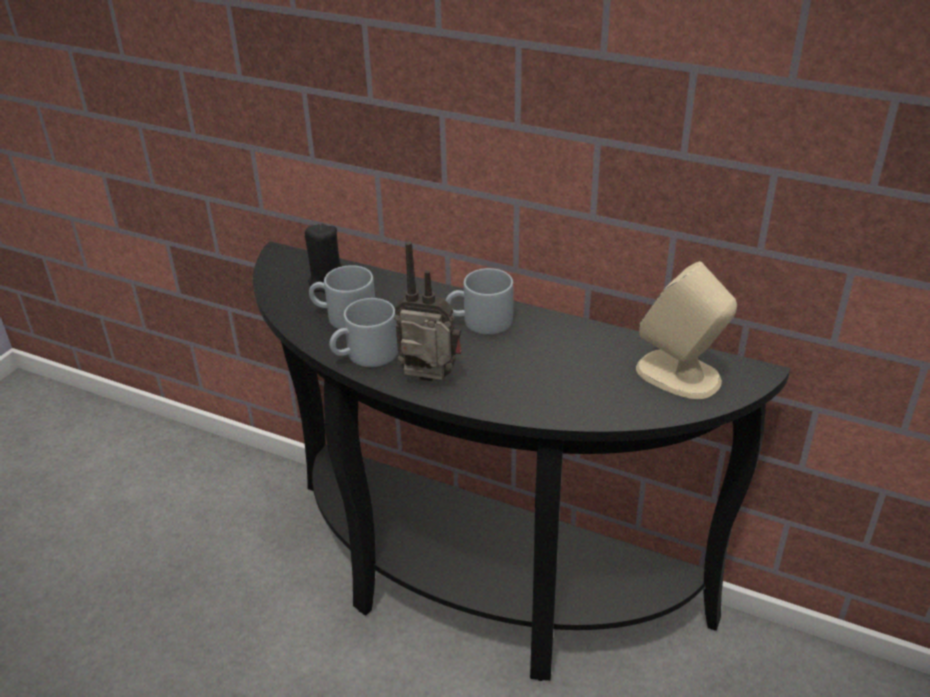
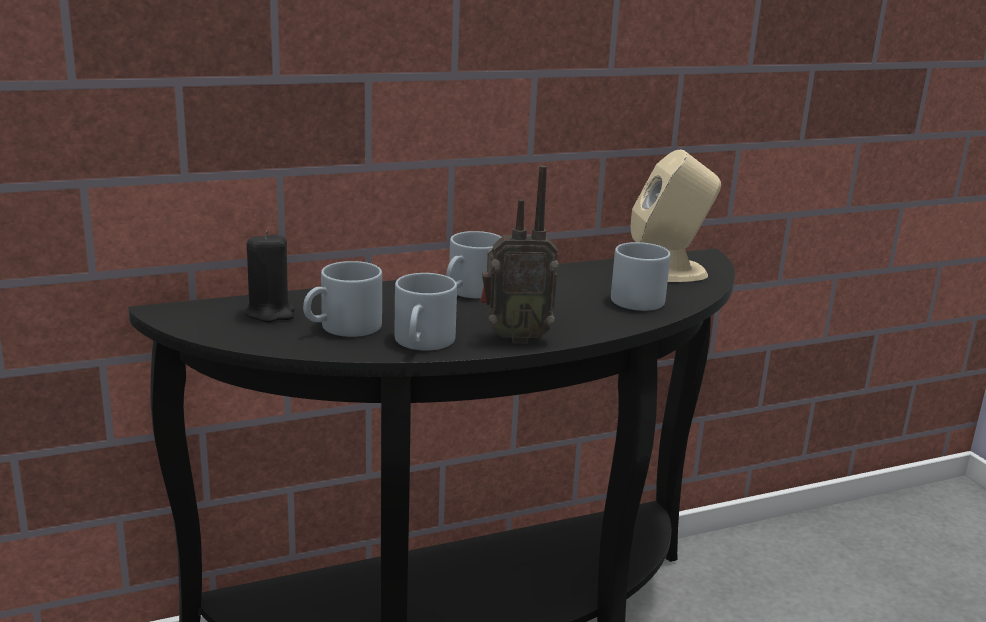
camera: 50 degrees left, 15 degrees down
radio [394,241,462,381] -> radio turned 150 degrees counterclockwise [481,166,559,343]
none -> grey mug [611,242,671,311]

